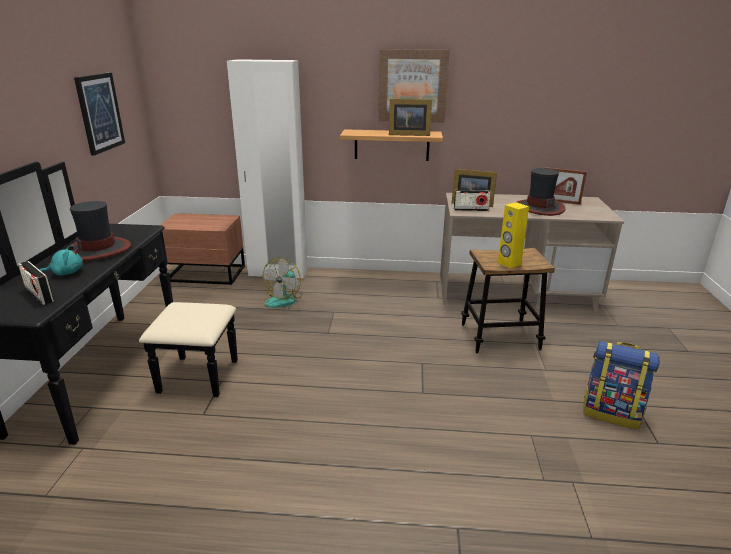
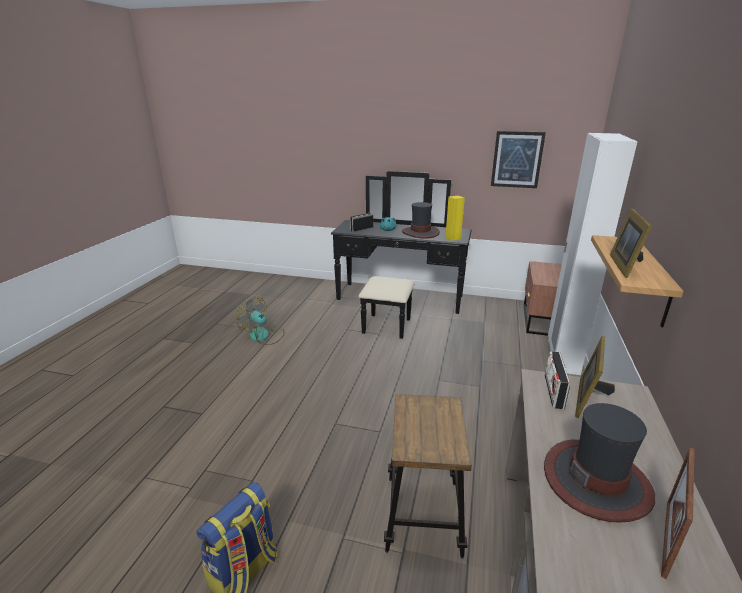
camera: 100 degrees right, 0 degrees up
fan [262,257,302,308] -> fan moved to [236,297,285,345]
picture [378,49,450,122] -> none
yellow speaker [498,202,529,268] -> yellow speaker moved to [445,196,465,241]

